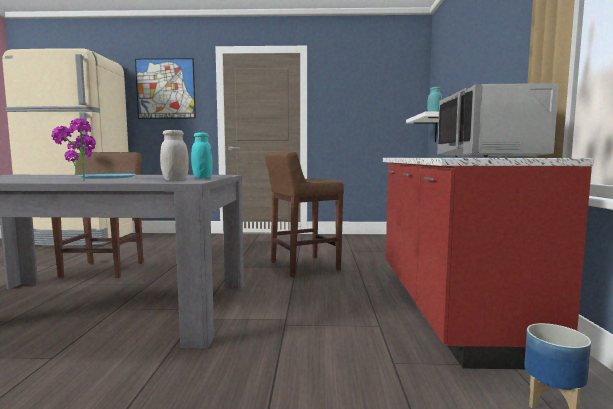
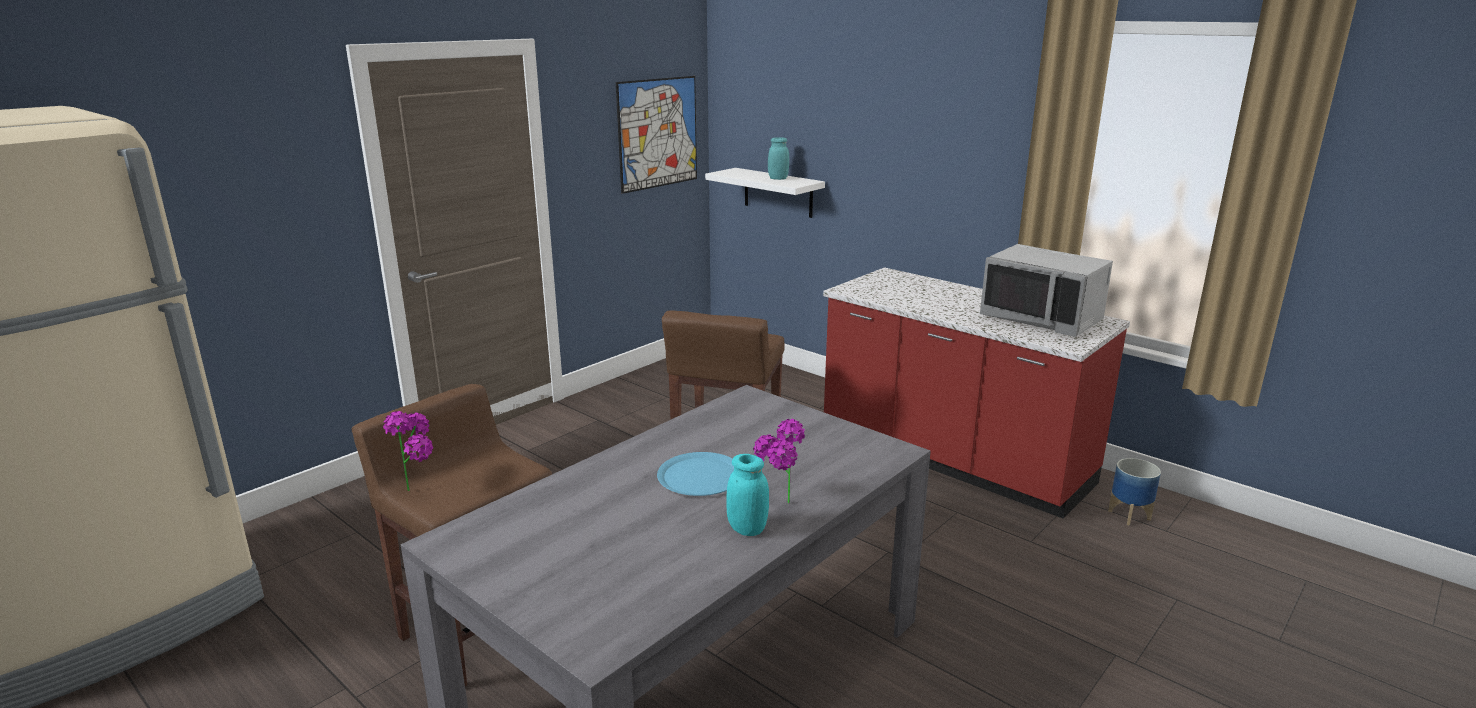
camera: 50 degrees left, 15 degrees up
picture [135,58,196,119] -> picture moved to [616,76,697,194]
white jar [160,130,188,181] -> none
turquoise jar [191,132,213,178] -> turquoise jar moved to [726,454,769,536]

